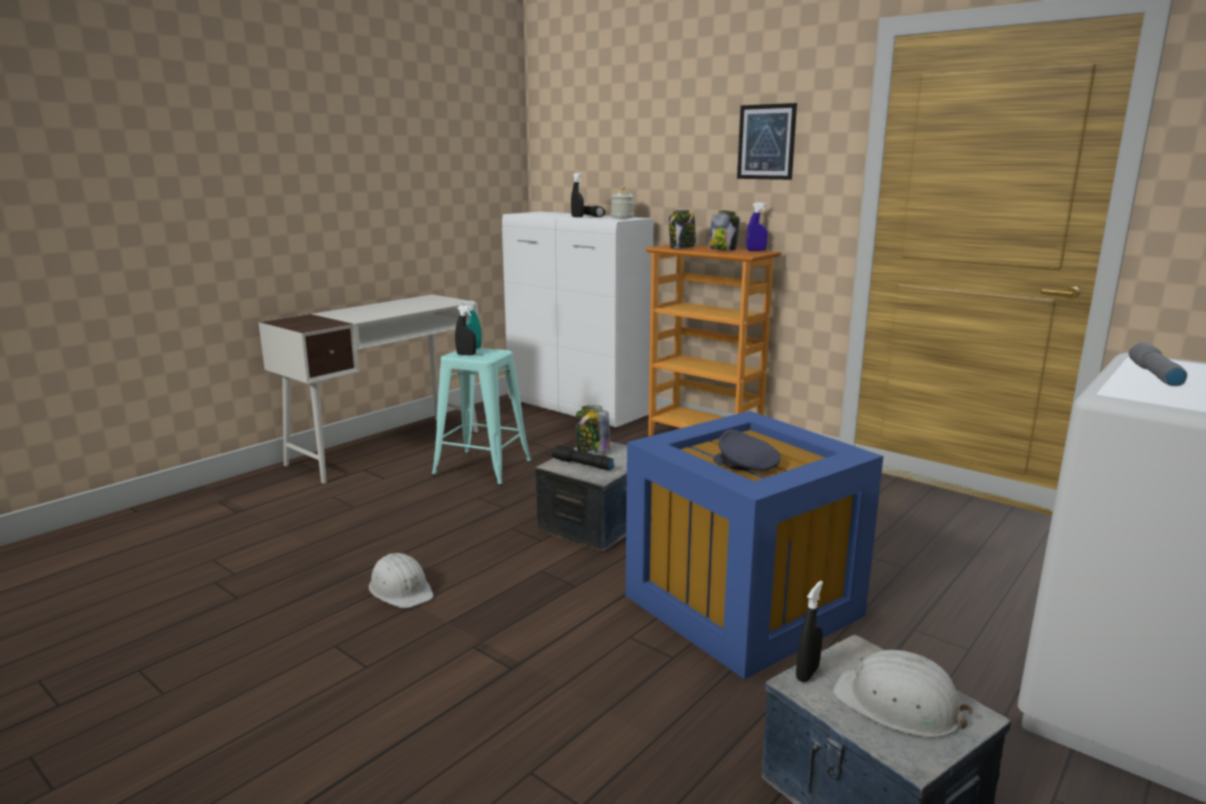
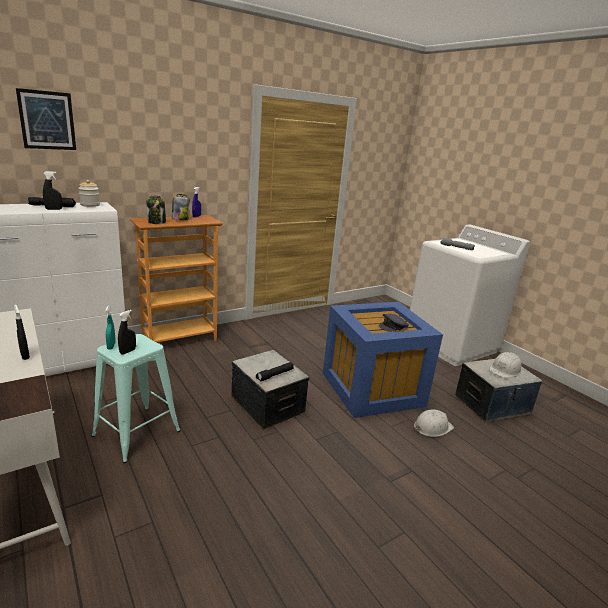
camera: 75 degrees left, 5 degrees up
white hard hat [368,553,434,608] -> white hard hat moved to [414,409,454,437]
jar [576,405,610,454] -> none
picture [737,103,797,180] -> picture moved to [16,88,76,150]
black spray bottle [796,581,823,682] -> black spray bottle moved to [14,305,30,360]

